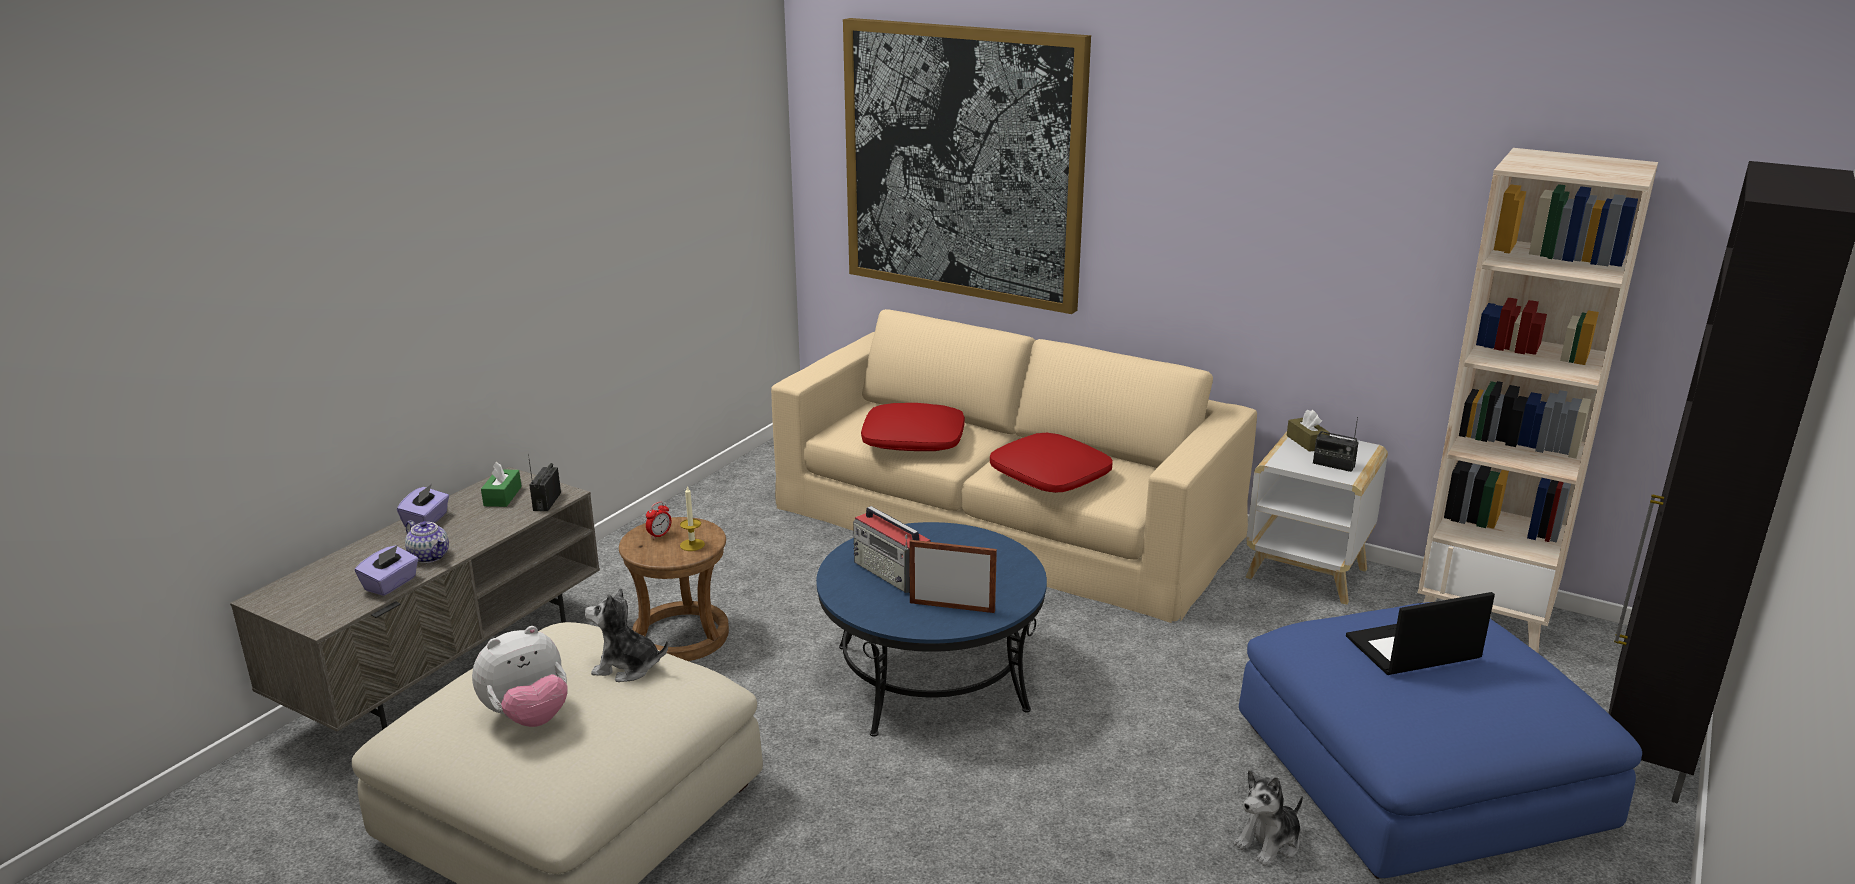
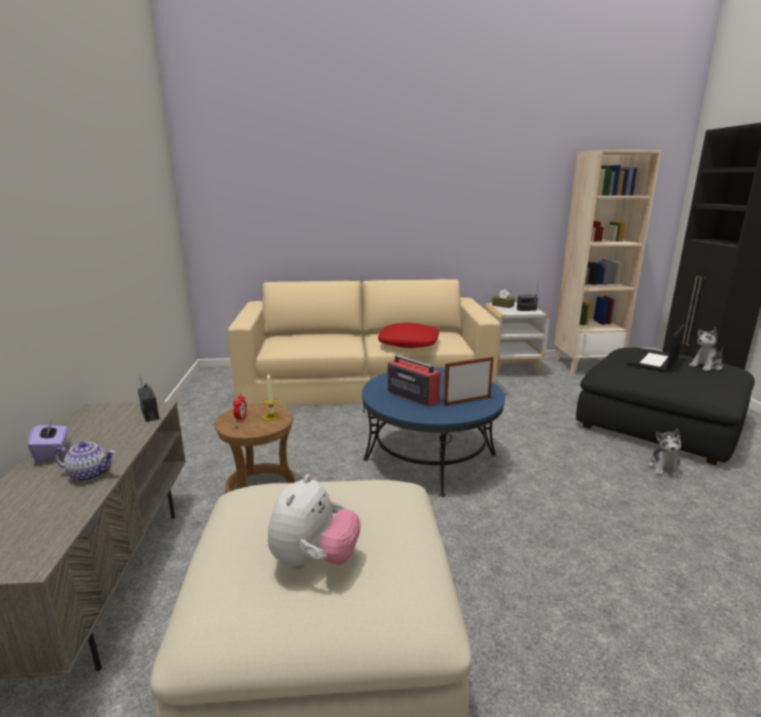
camera: 35 degrees left, 5 degrees down
purple tissue box [355,545,419,596] -> none
green tissue box [481,462,522,507] -> none
plush toy [585,588,668,682] -> plush toy moved to [689,327,723,371]
picture [843,18,1091,314] -> none
radio [853,506,931,593] -> radio turned 150 degrees counterclockwise [388,351,441,407]
red pillow [861,403,965,451] -> none
blue ottoman [1239,602,1642,879] -> black ottoman [576,347,755,465]

